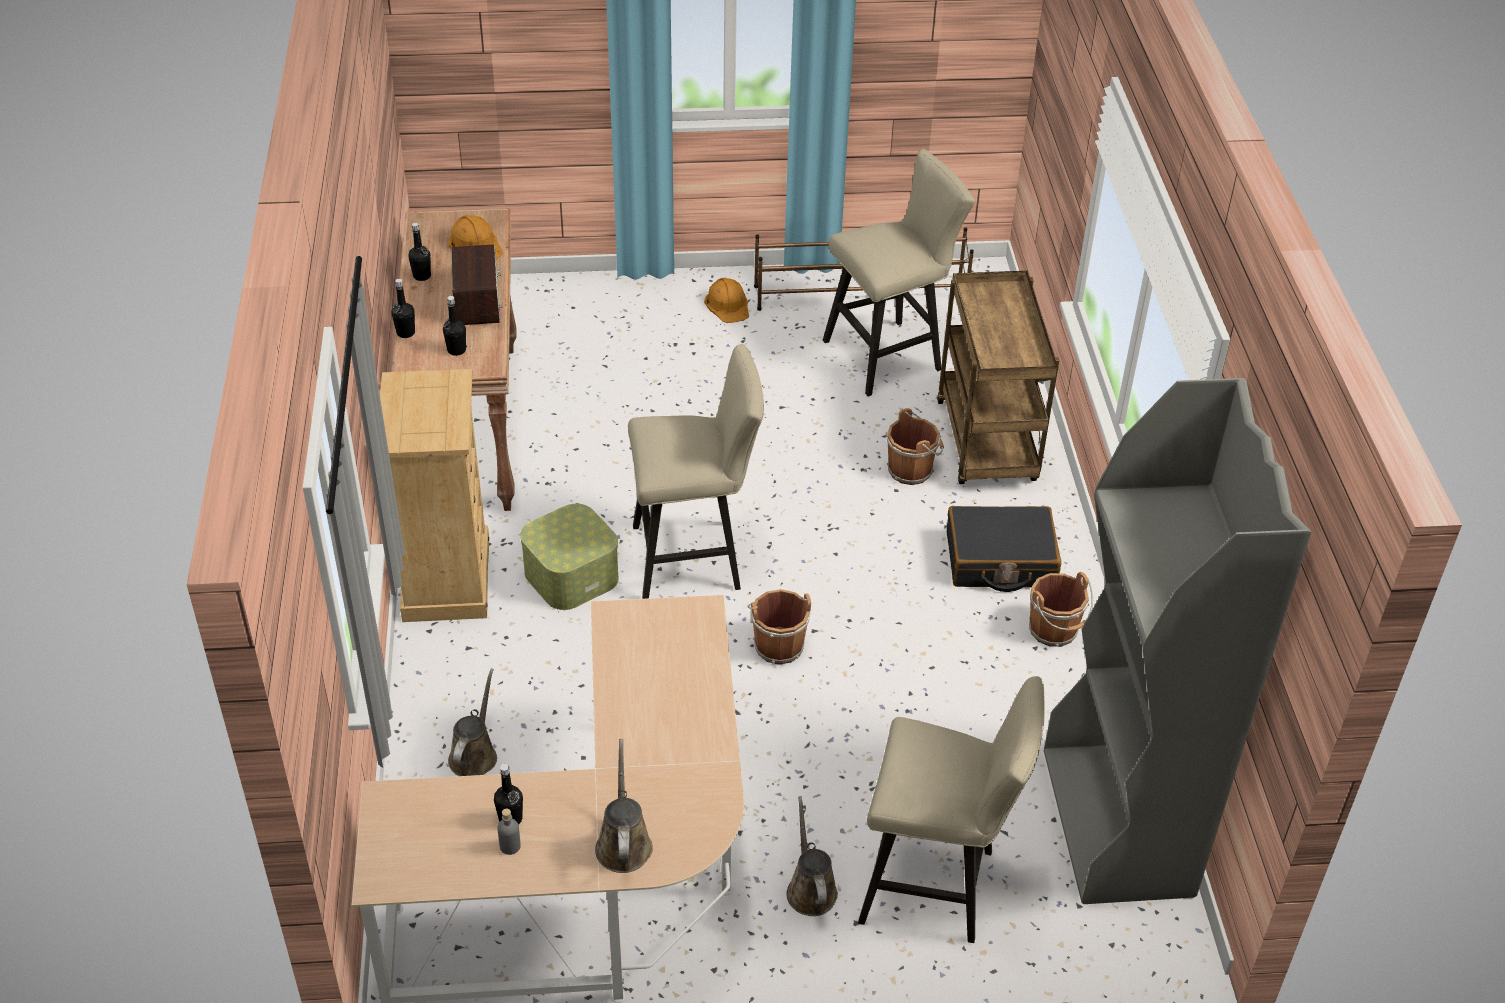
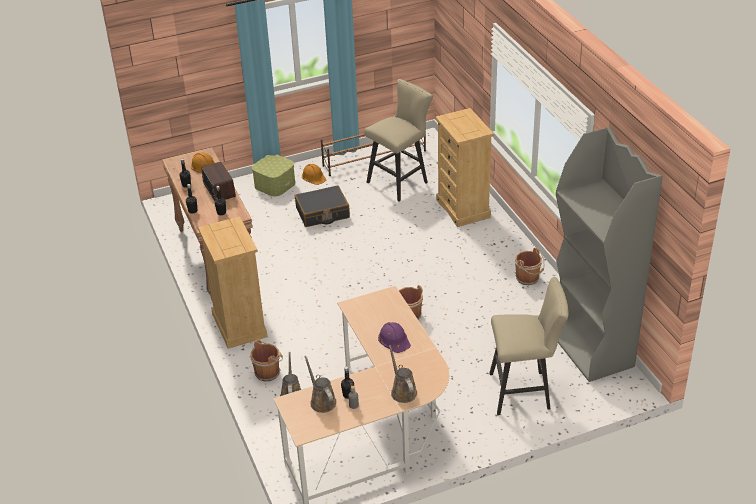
camera: 15 degrees left, 5 degrees down
storage box [520,504,619,610] -> storage box moved to [252,154,295,196]
beige stool [628,344,764,599] -> none
brown watering can [786,796,838,916] -> brown watering can moved to [304,356,336,413]
brown bucket [885,408,944,485] -> brown bucket moved to [249,340,283,382]
brown cart [937,271,1059,484] -> beige dresser [435,108,494,227]
black suitcase [947,506,1061,592] -> black suitcase moved to [295,186,350,227]
none -> purple hard hat [378,322,411,353]

